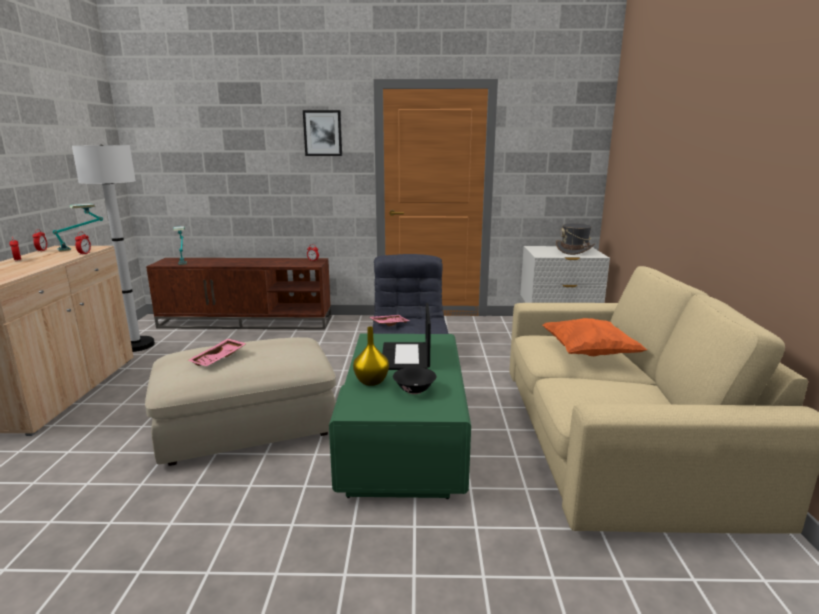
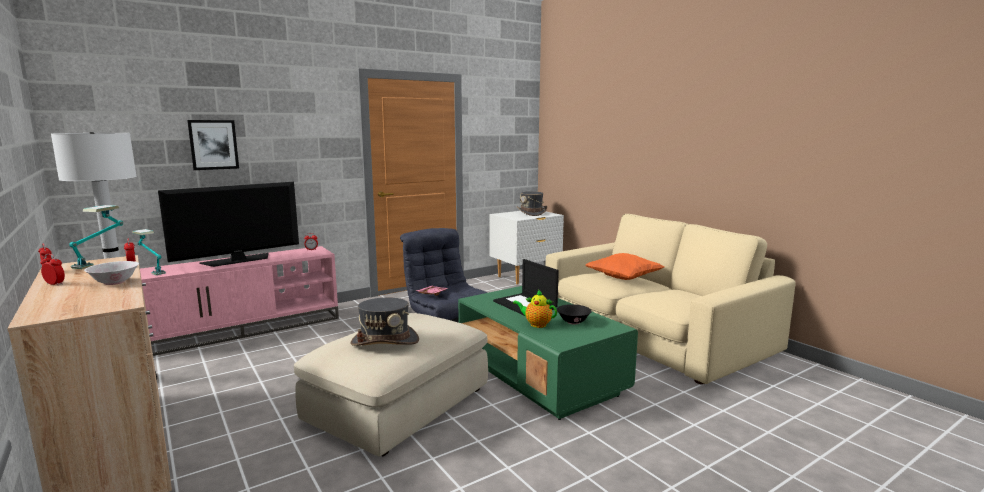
camera: 35 degrees left, 5 degrees down
brown tv stand [146,258,331,330] -> pink tv stand [140,246,339,356]
pink tray [187,339,247,366] -> grey hat [350,297,419,346]
picture [303,110,342,156] -> picture moved to [187,120,239,170]
yellow vase [353,327,389,386] -> teapot [513,289,557,328]
none -> white bowl [84,261,139,285]
none -> television [158,182,299,267]

